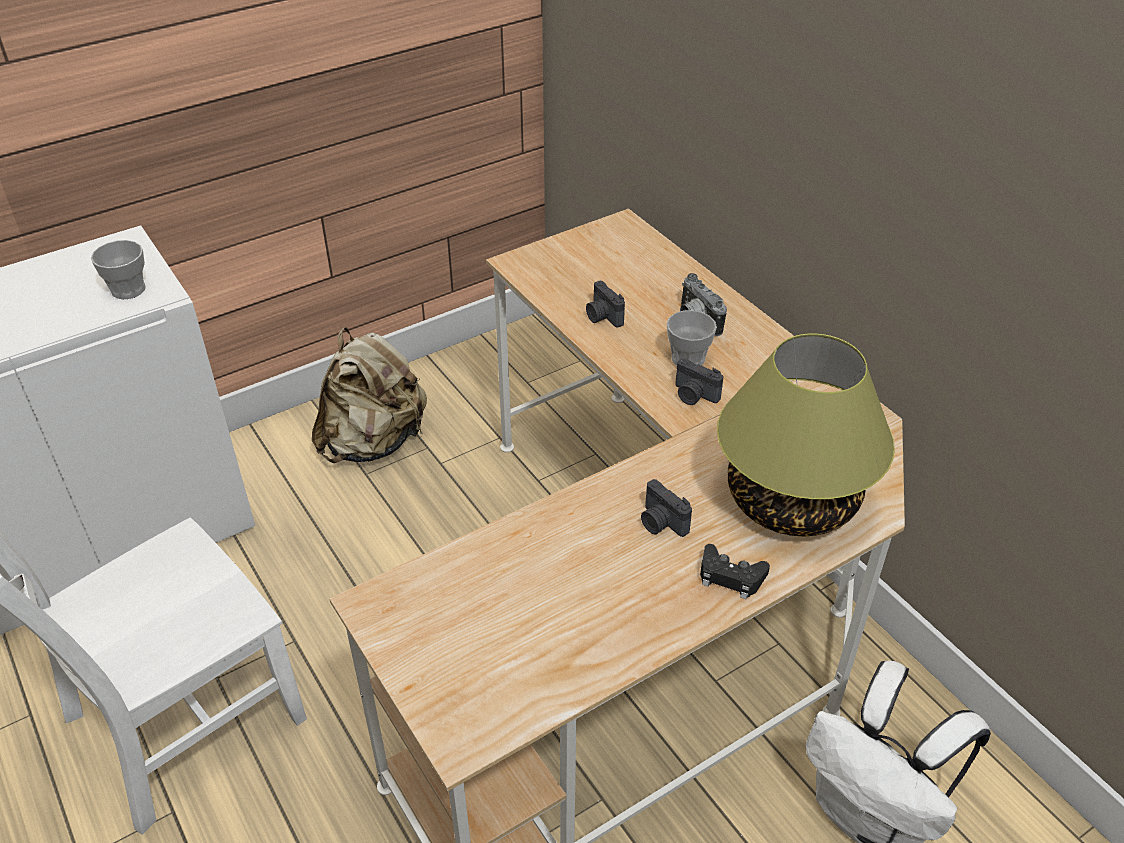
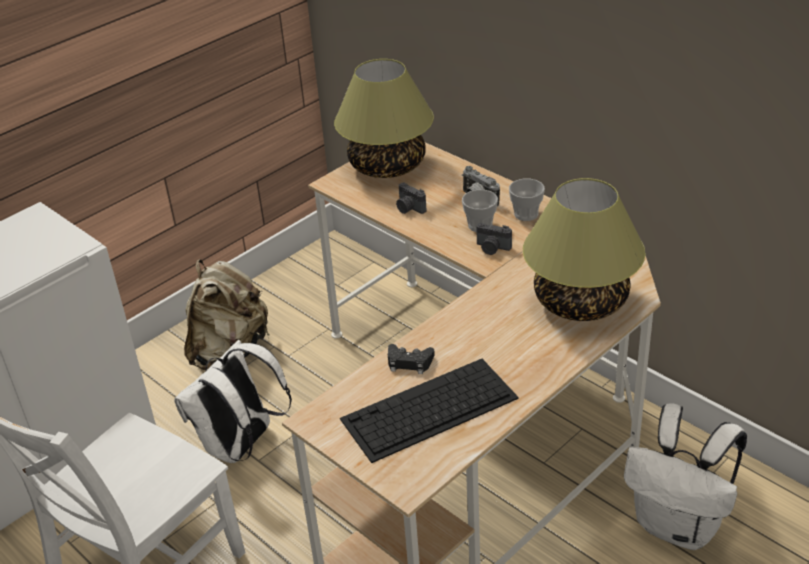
camera: 10 degrees left, 5 degrees down
cup [91,240,146,299] -> cup moved to [509,179,545,221]
camera [641,479,692,537] -> none
black game controller [700,544,770,600] -> black game controller moved to [388,344,435,374]
none -> white backpack [174,340,292,463]
none -> table lamp [334,59,434,178]
none -> keyboard [340,359,519,463]

